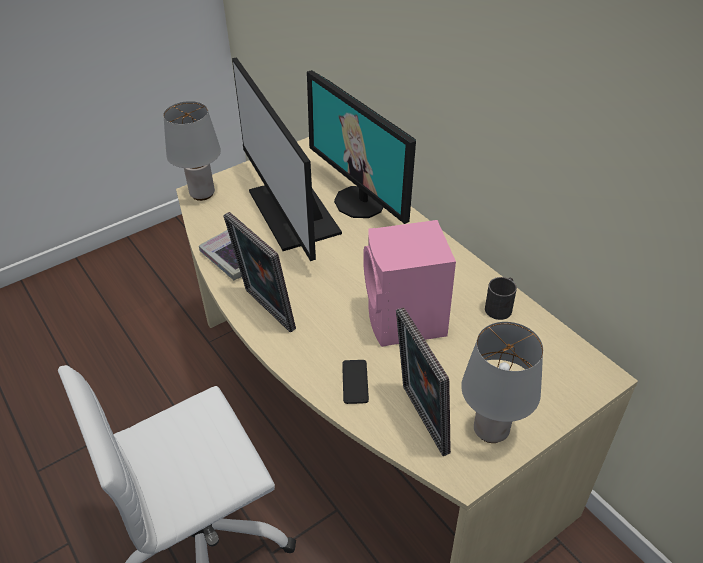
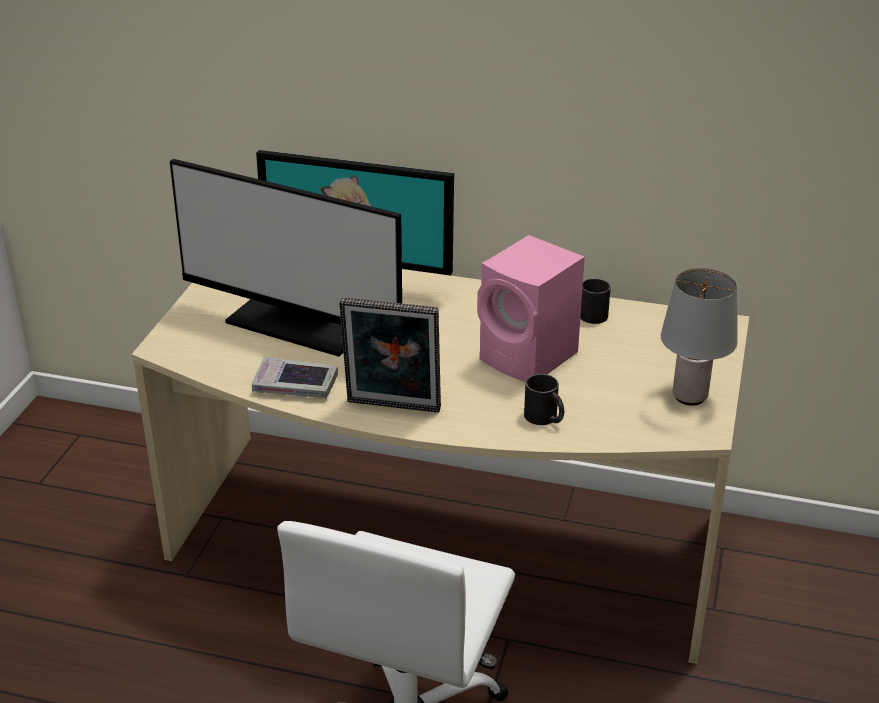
camera: 40 degrees left, 10 degrees down
grey table lamp [163,101,221,201] -> none
phone [342,360,369,404] -> black mug [524,374,564,425]
picture frame [396,307,451,456] -> none

